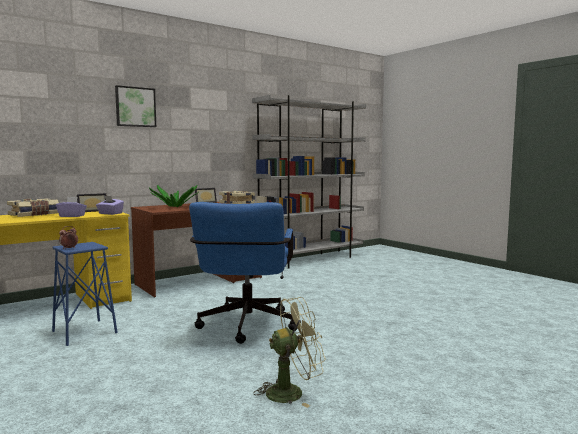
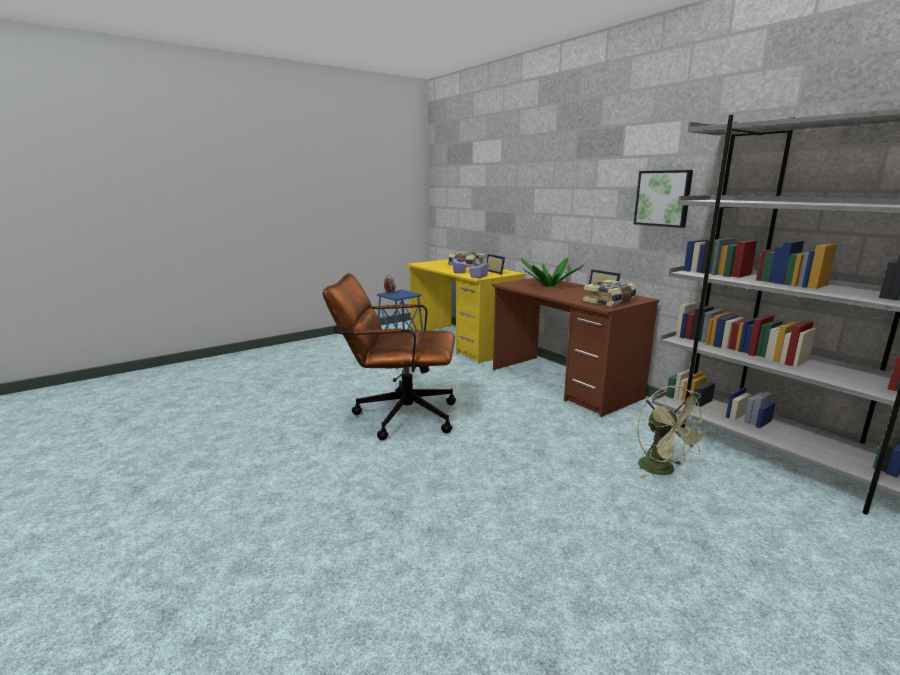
camera: 90 degrees right, 10 degrees up
picture [115,85,156,127] -> picture moved to [634,170,693,228]
blue office chair [189,202,298,344] -> brown office chair [323,273,456,440]
green fan [253,297,326,408] -> green fan moved to [637,386,711,479]

